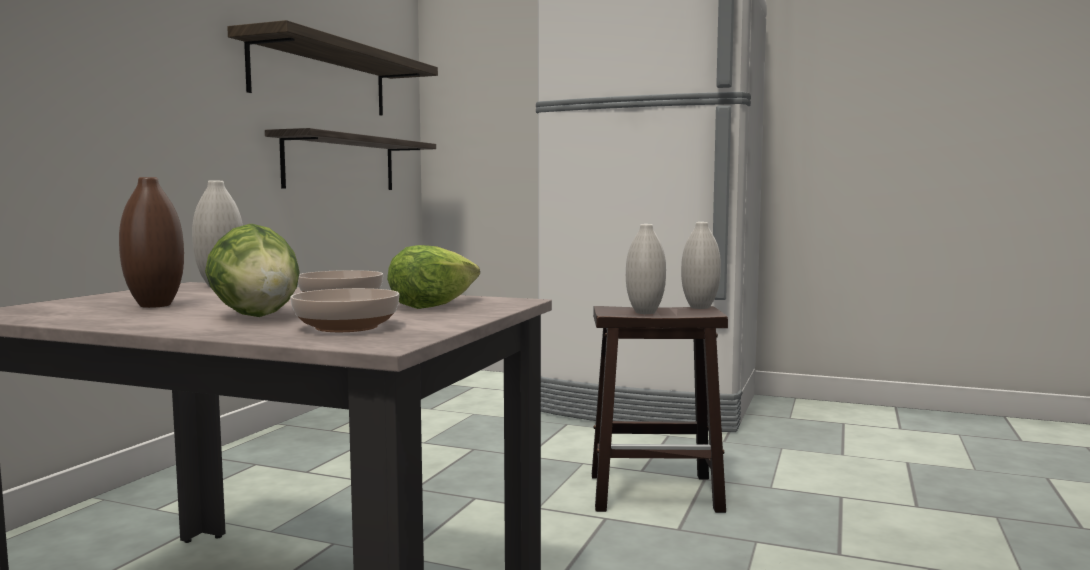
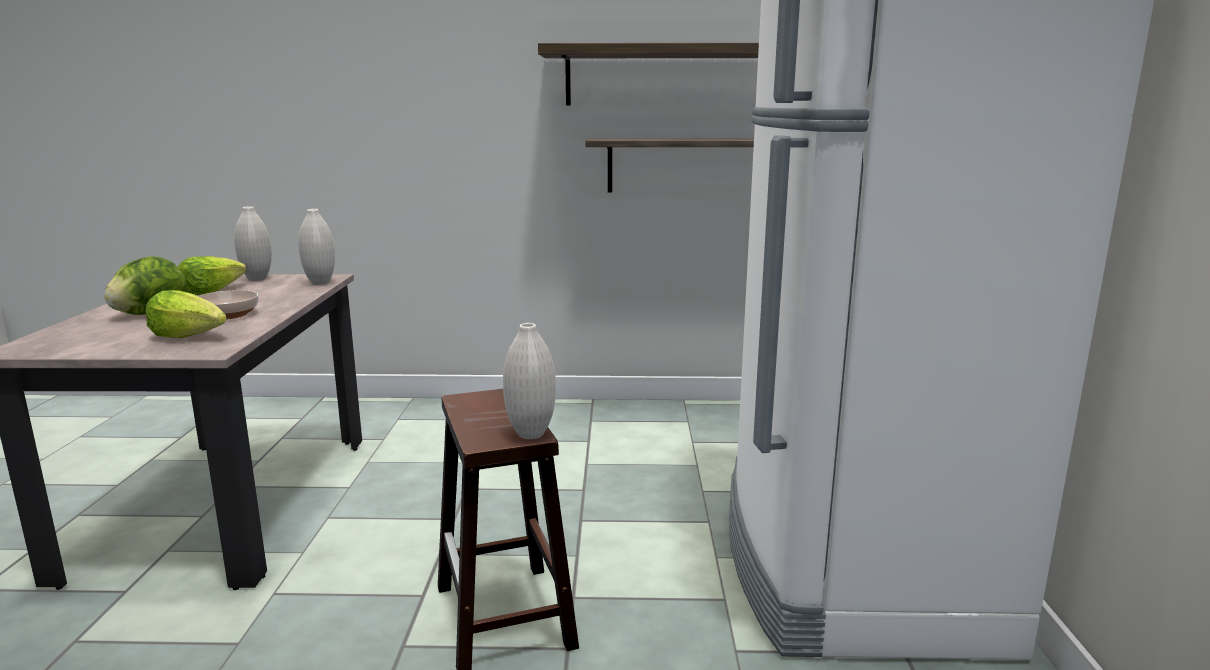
camera: 70 degrees right, 10 degrees up
brown vase [119,177,184,308] -> lettuce [178,256,246,295]
bowl [290,288,400,332] -> none
white vase [626,224,666,314] -> white vase moved to [234,206,272,281]

